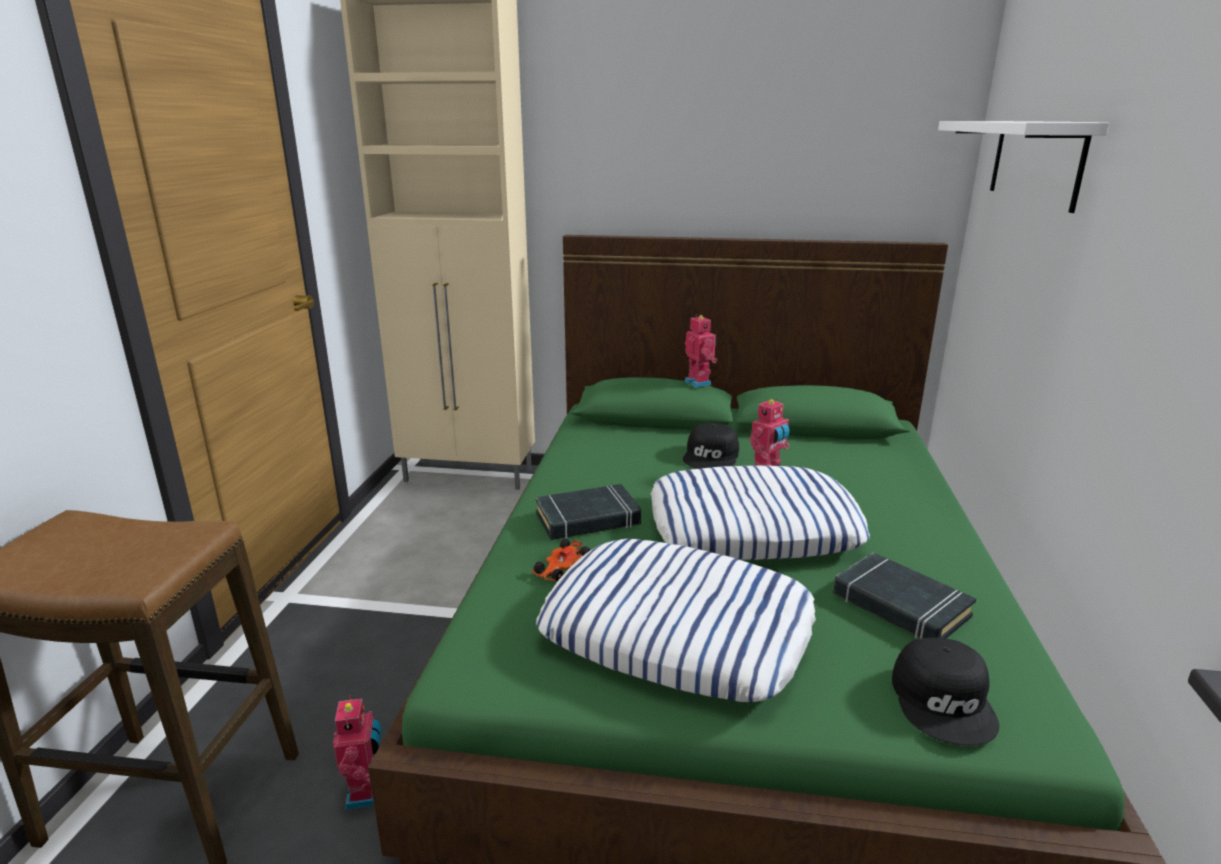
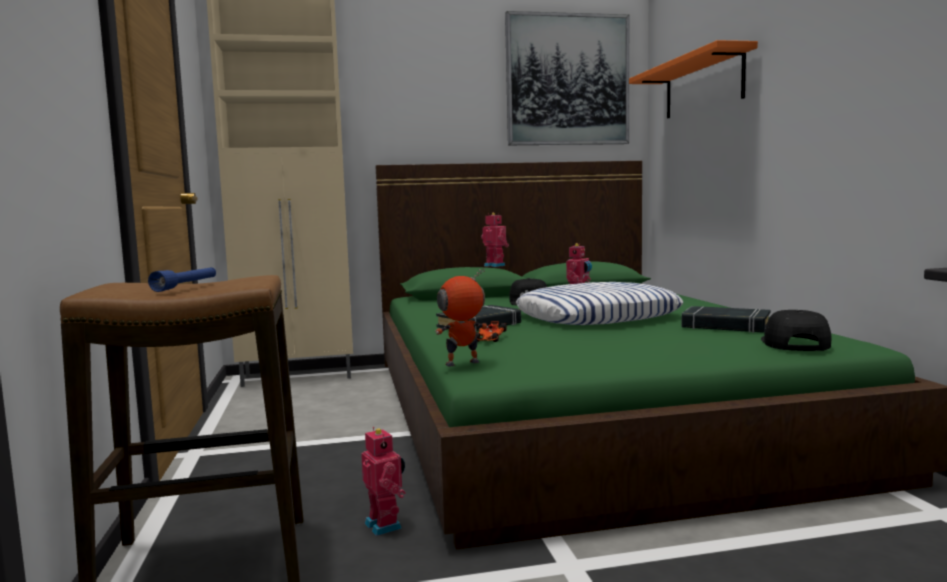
camera: 20 degrees left, 15 degrees down
pillow [536,539,816,702] -> none
black cap [892,637,999,746] -> black cap turned 150 degrees counterclockwise [761,310,831,351]
white shelf [938,121,1109,213] -> orange shelf [629,40,758,118]
none -> blue flashlight [148,267,216,292]
none -> toy robot [435,268,488,366]
none -> picture [505,11,629,145]

